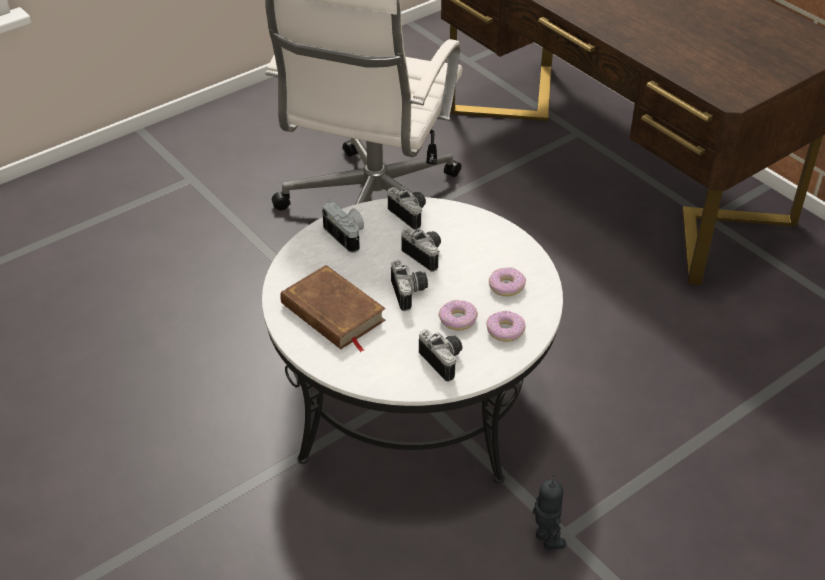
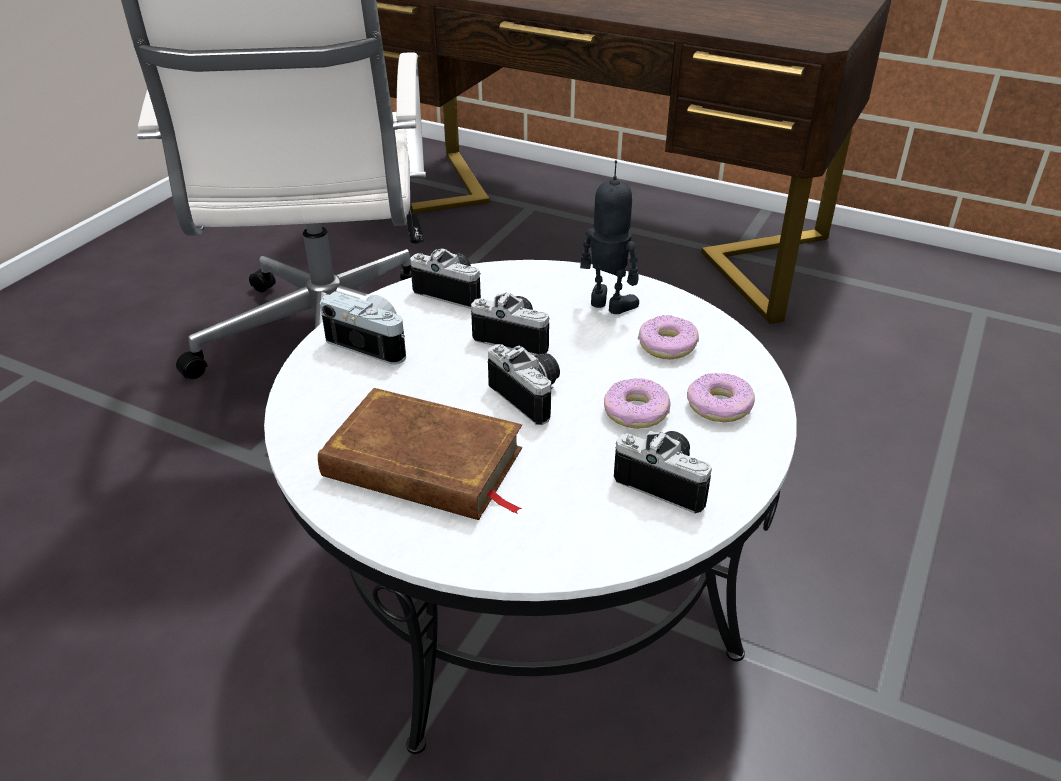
camera: 25 degrees left, 5 degrees down
toy robot [532,475,566,550] -> toy robot moved to [580,160,639,314]

